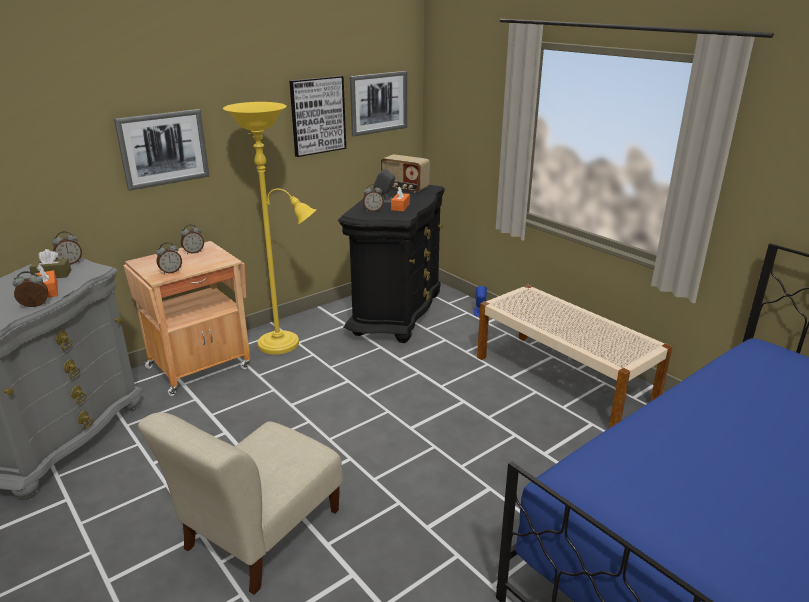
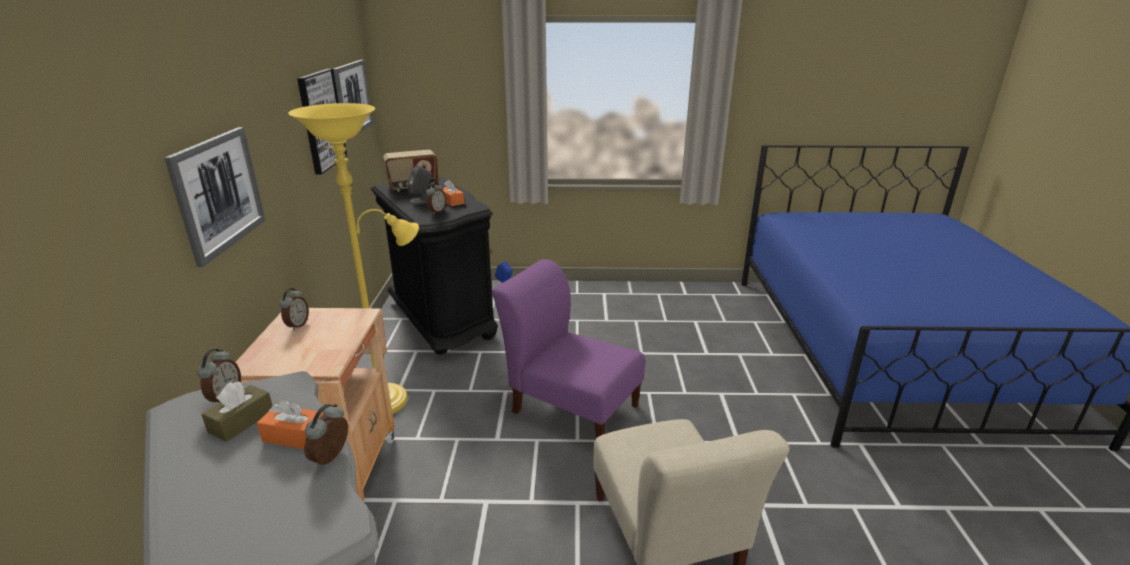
camera: 50 degrees left, 0 degrees up
alarm clock [156,242,182,274] -> none
beige bench [477,284,672,428] -> none
none -> purple chair [492,259,645,438]

